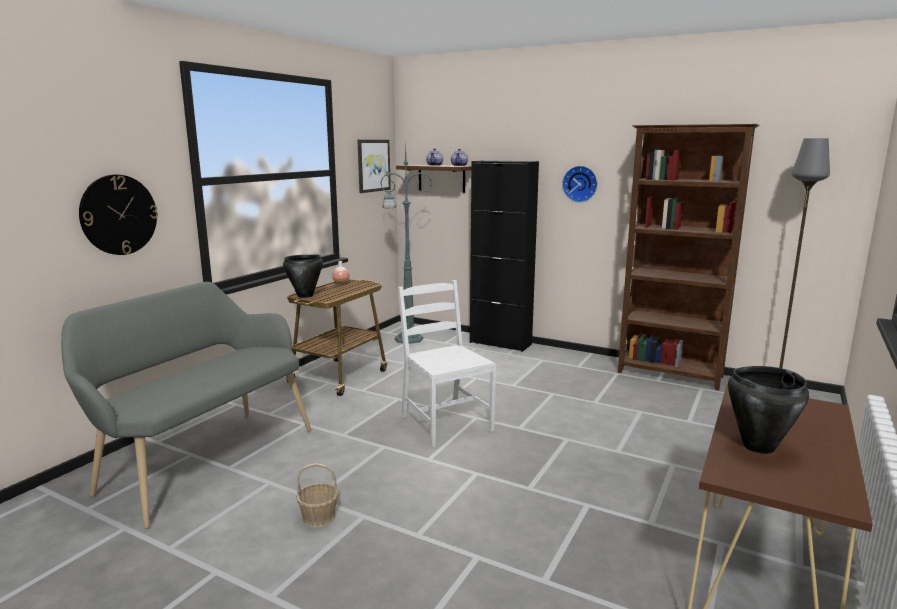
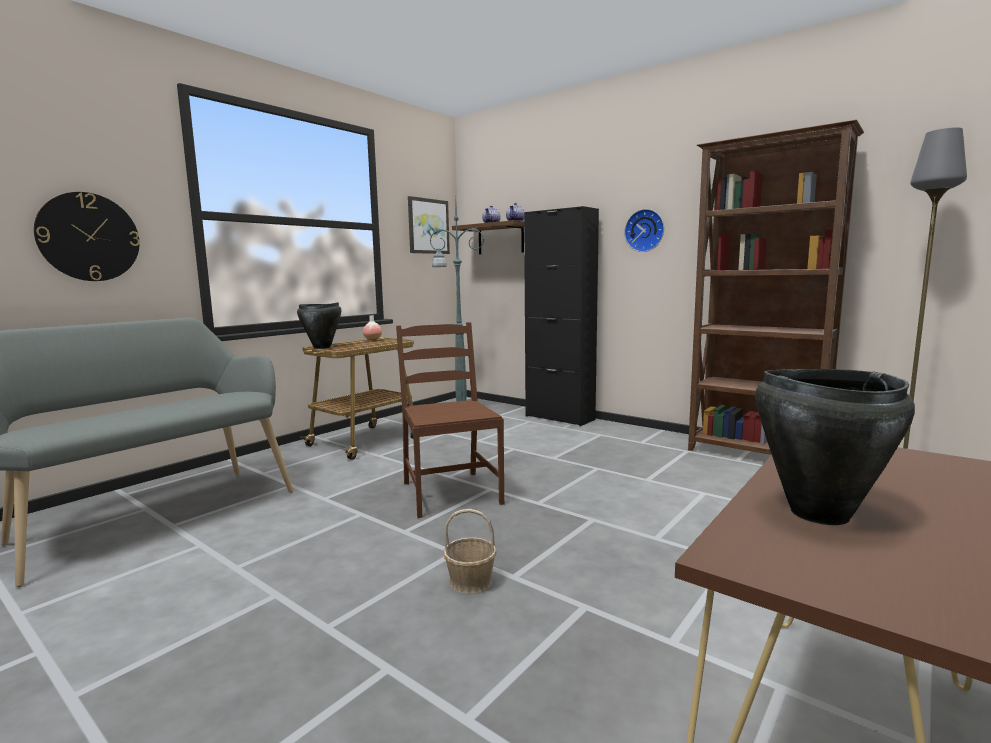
camera: 10 degrees right, 5 degrees down
basket [296,463,339,528] -> basket moved to [443,509,497,594]
white chair [398,280,496,447] -> brown chair [396,322,504,518]

